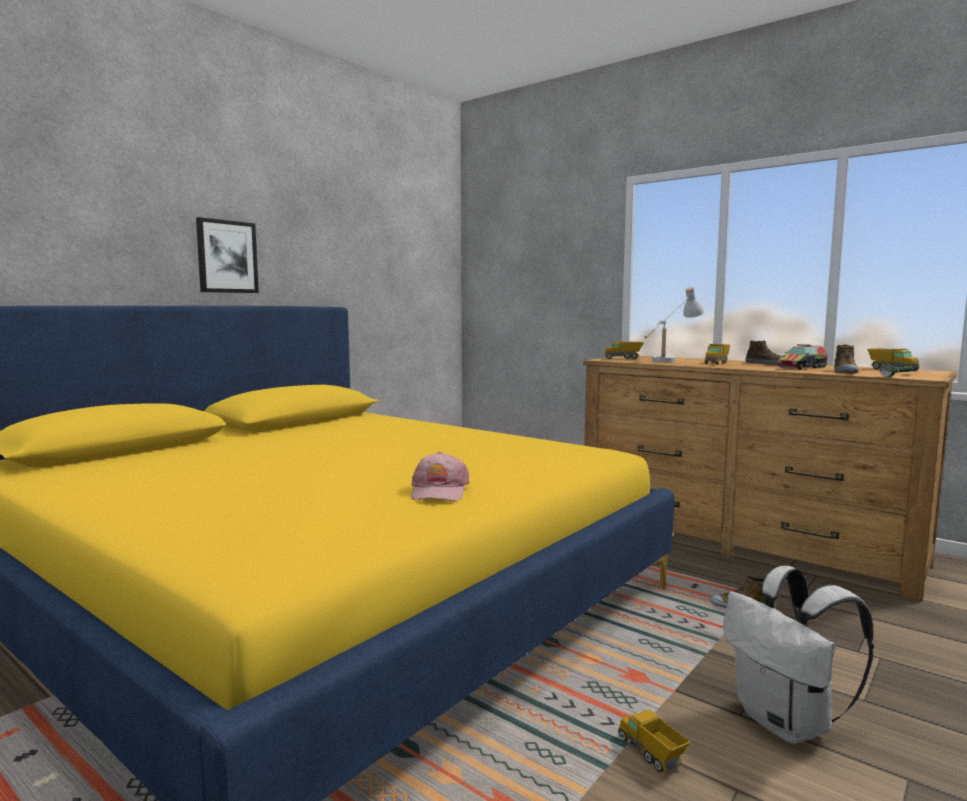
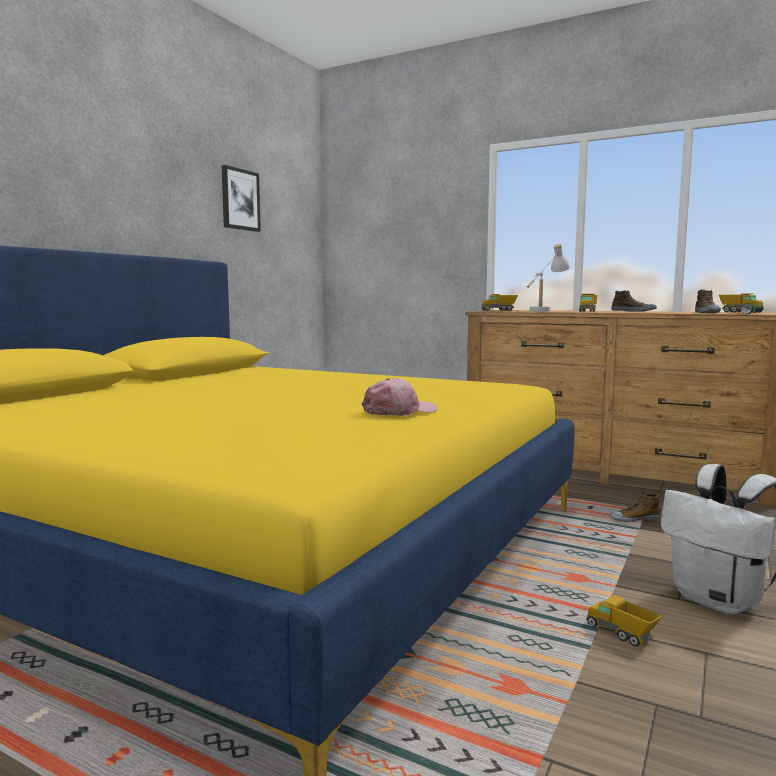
camera: 10 degrees left, 0 degrees up
picture [196,217,259,293] -> picture moved to [222,165,261,232]
pink cap [411,452,469,501] -> pink cap turned 120 degrees counterclockwise [362,378,437,416]
toy truck [777,344,828,370] -> none

